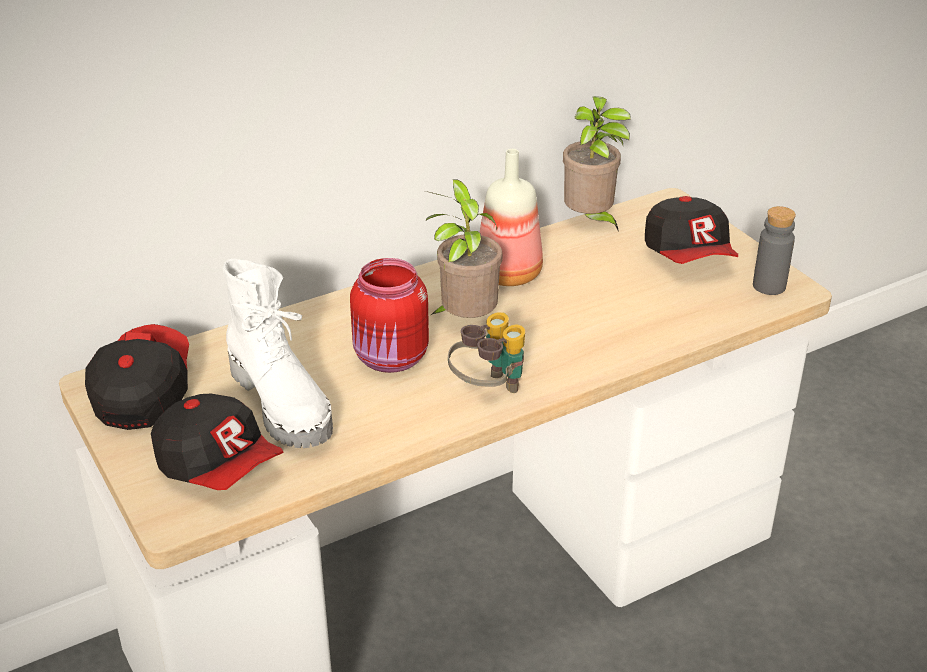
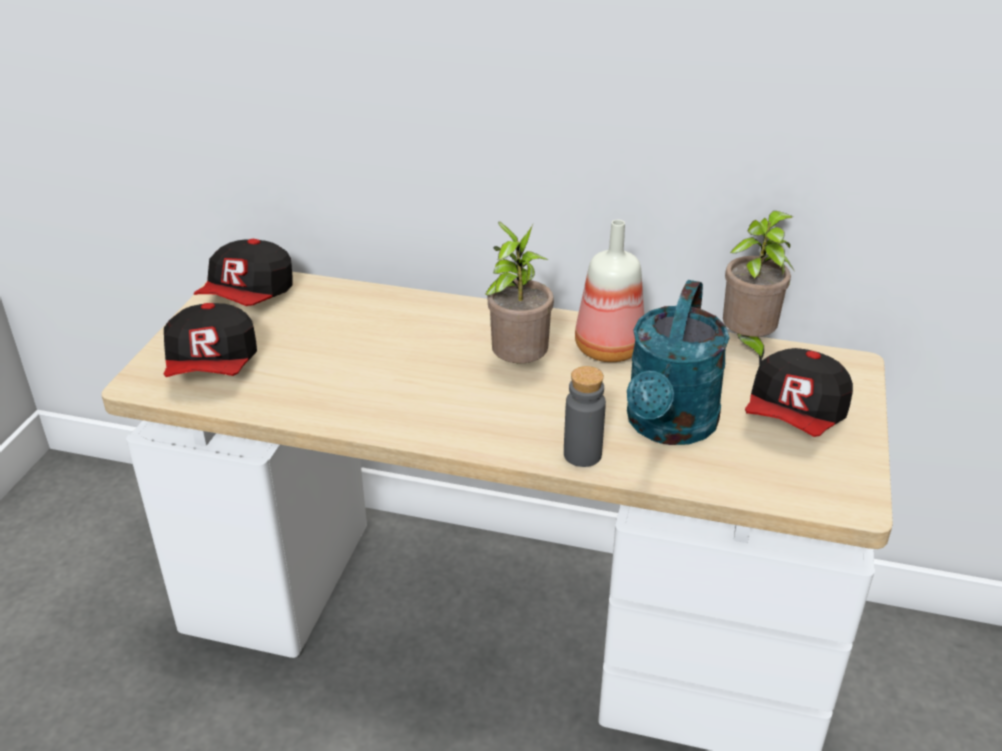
camera: 45 degrees right, 0 degrees up
cap [85,324,189,430] -> cap turned 150 degrees clockwise [194,239,292,306]
white boot [223,258,333,448] -> none
red jar [350,258,429,373] -> none
binoculars [448,312,525,393] -> none
grey bottle [753,206,796,295] -> grey bottle moved to [564,366,606,467]
none -> turquoise watering can [627,280,730,445]

